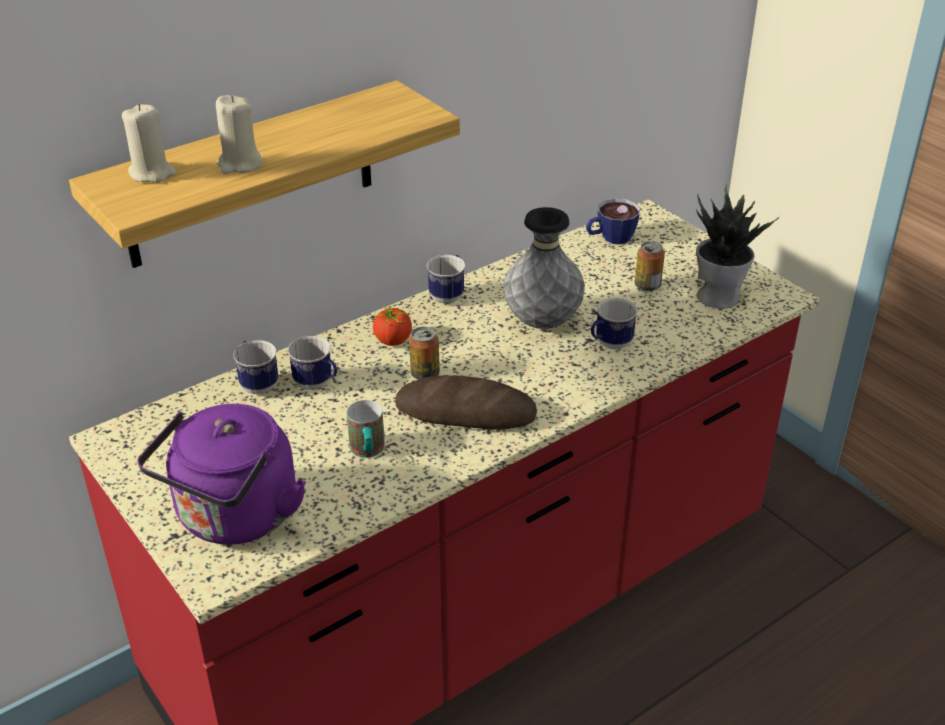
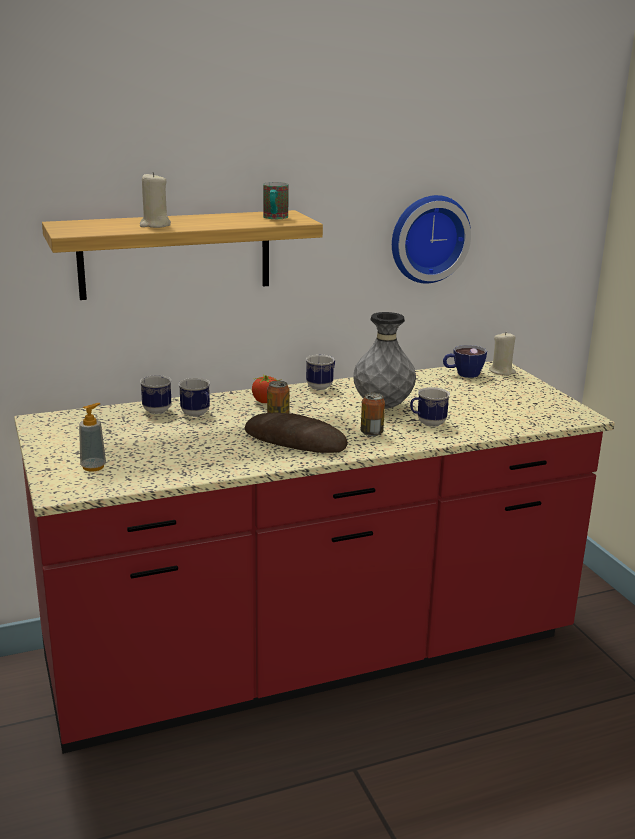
camera: 15 degrees right, 15 degrees down
beige candle [122,104,176,183] -> beige candle moved to [489,332,516,376]
purple kettle [137,404,306,545] -> soap dispenser [79,403,106,472]
mug [347,400,385,458] -> mug moved to [263,182,289,219]
can [635,241,665,291] -> can moved to [361,393,385,436]
potted plant [696,187,779,309] -> none
none -> wall clock [392,195,471,283]

